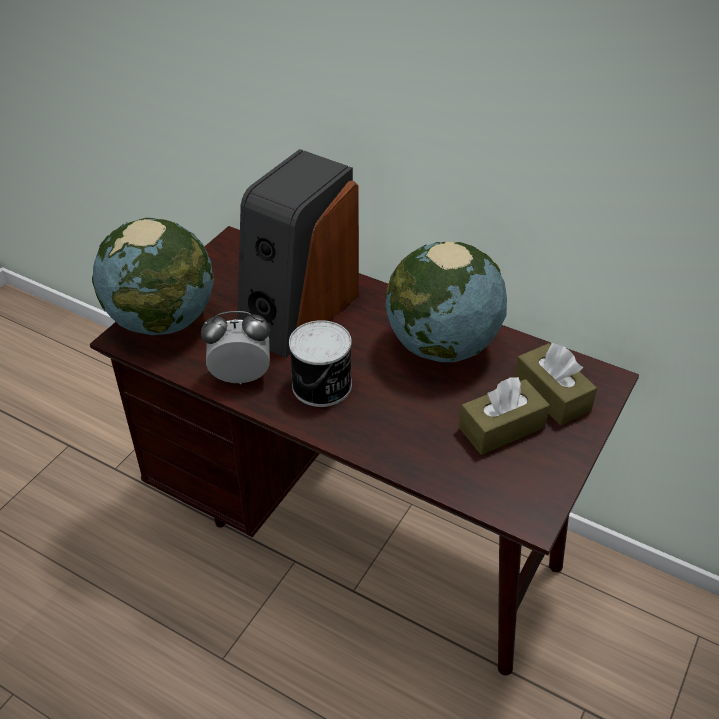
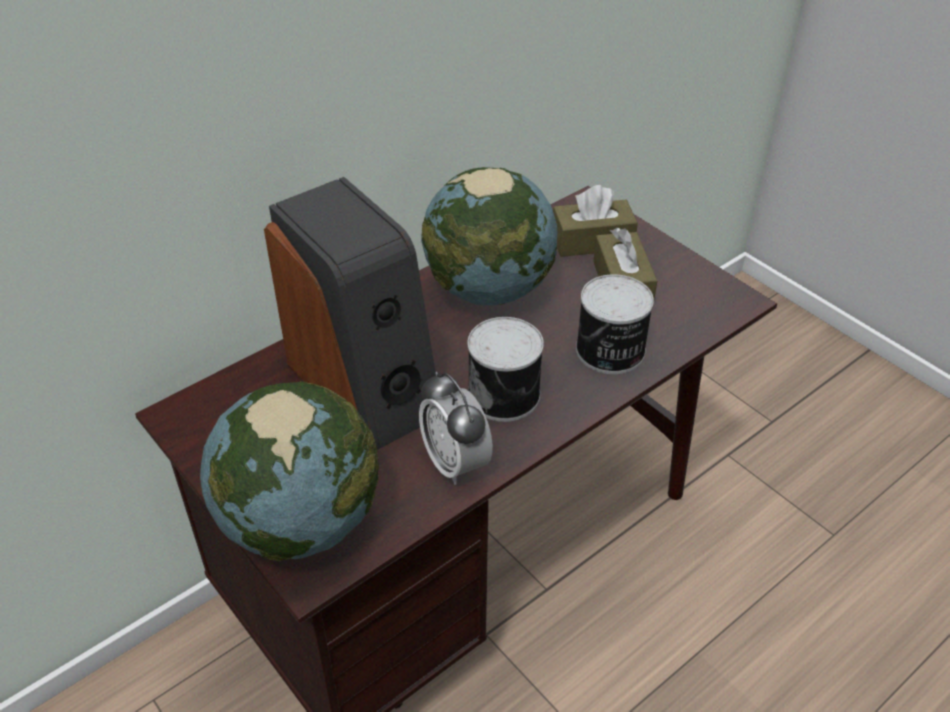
camera: 70 degrees left, 0 degrees up
alarm clock [201,311,270,384] -> alarm clock turned 45 degrees counterclockwise [419,372,493,485]
none -> can [576,274,654,375]

